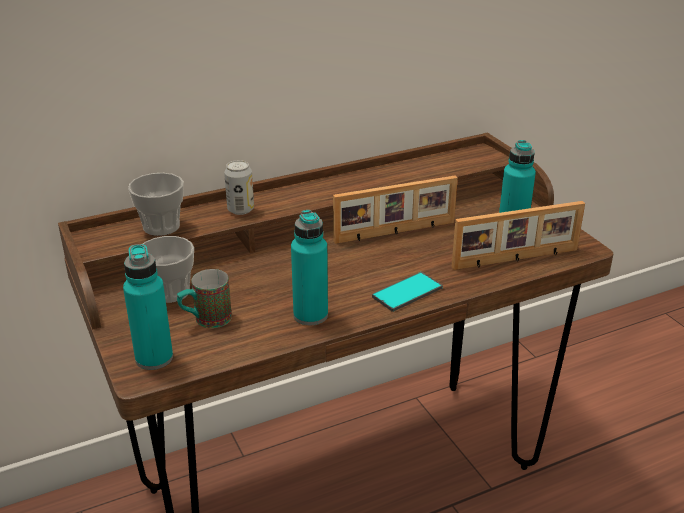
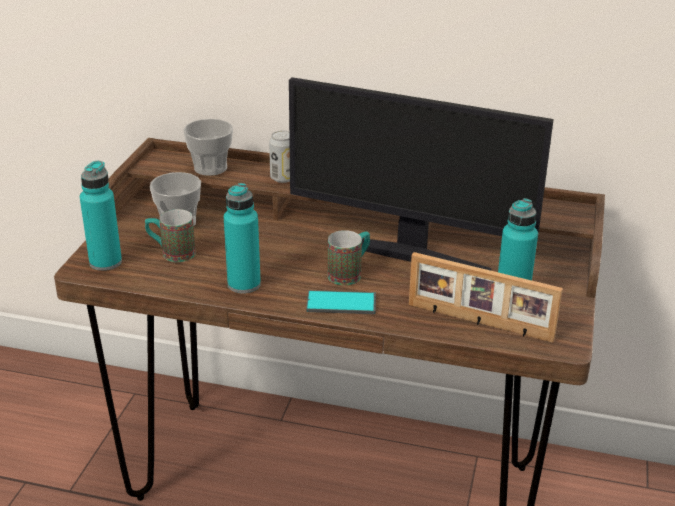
camera: 40 degrees right, 0 degrees up
picture frame [333,175,458,244] -> monitor [289,77,554,271]
none -> mug [328,230,370,285]

